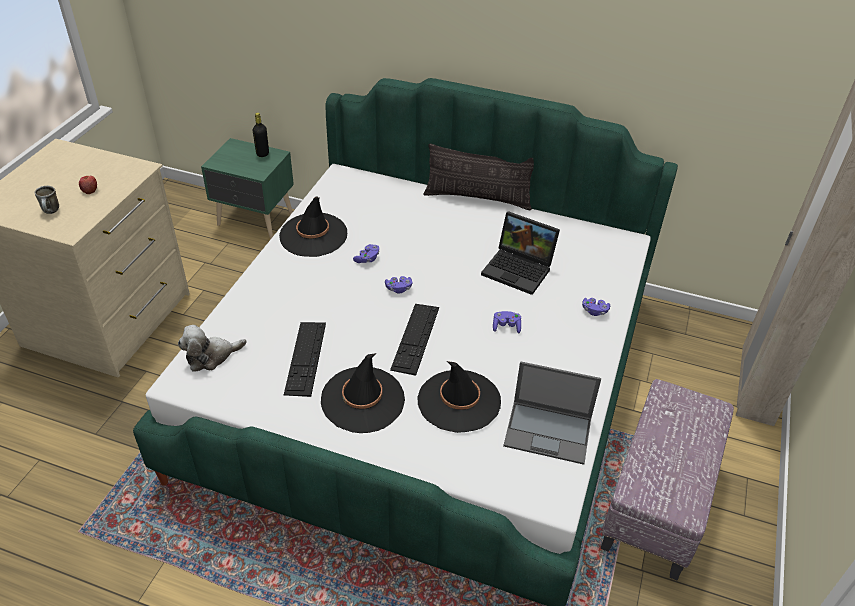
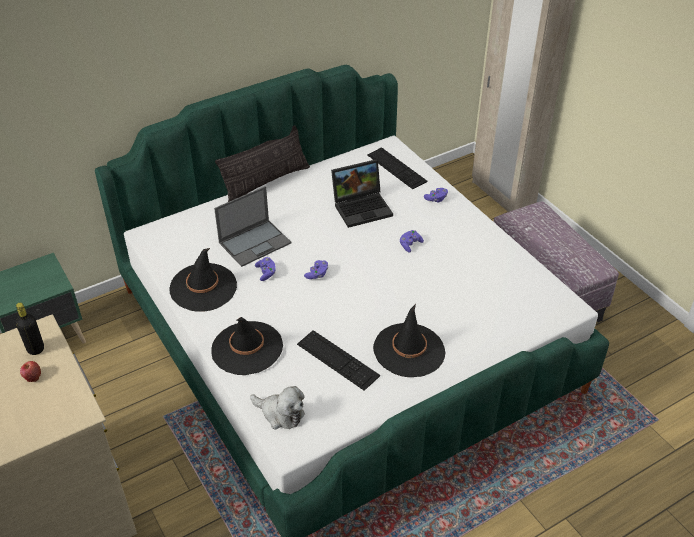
camera: 50 degrees left, 0 degrees up
mug [35,186,59,214] -> none
plush toy [178,325,246,371] -> plush toy turned 75 degrees counterclockwise [250,386,305,429]
black bottle [253,113,269,157] -> black bottle moved to [16,303,44,355]
keyboard [390,304,439,376] -> keyboard moved to [367,147,427,189]
black hat [417,361,501,433] -> black hat moved to [211,317,283,375]
laptop [503,361,601,465] -> laptop moved to [214,186,292,267]

